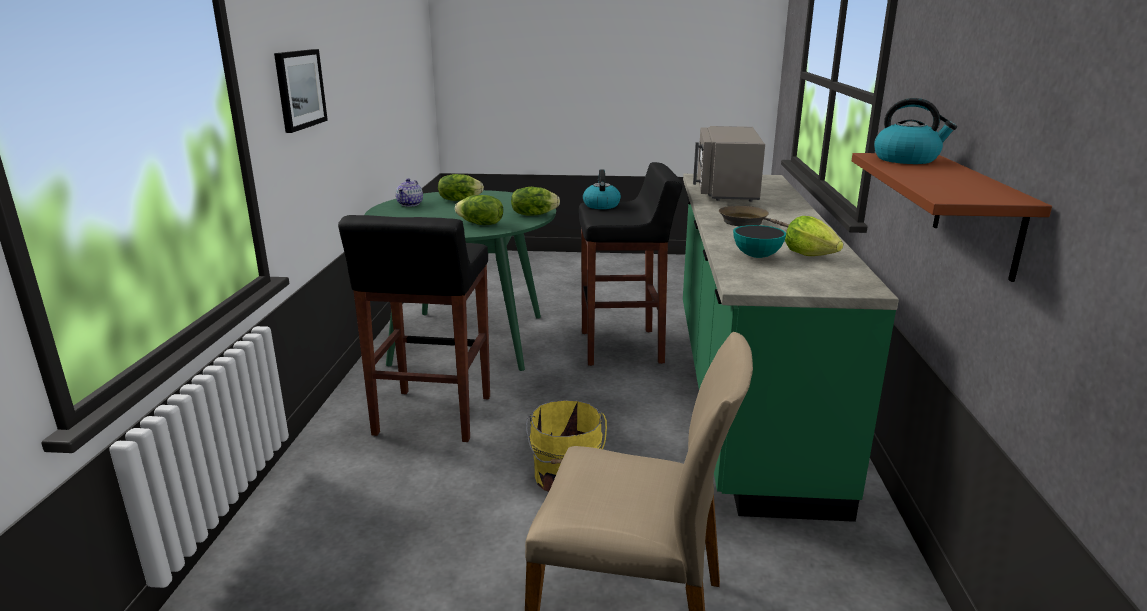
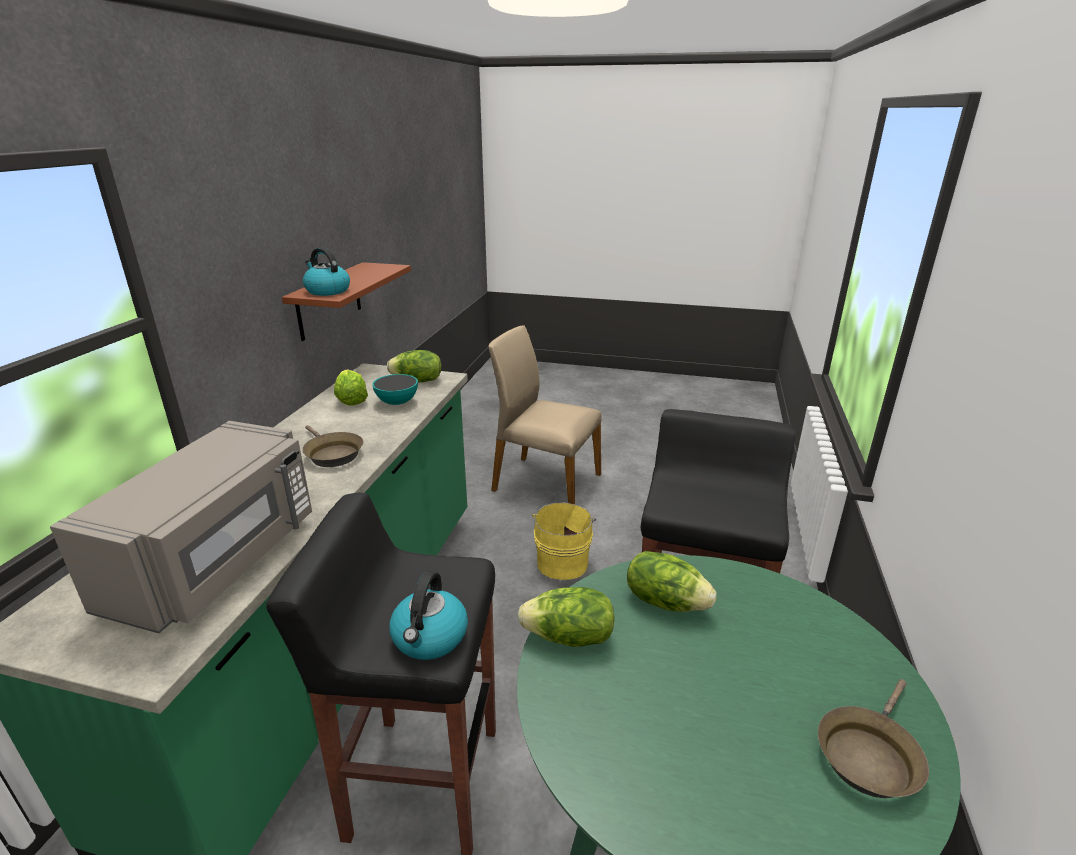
camera: 170 degrees left, 5 degrees up
picture [274,49,328,133] -> none
teapot [396,178,423,207] -> brown frying pan [818,679,929,798]
lettuce [438,174,484,201] -> lettuce moved to [387,350,442,382]

